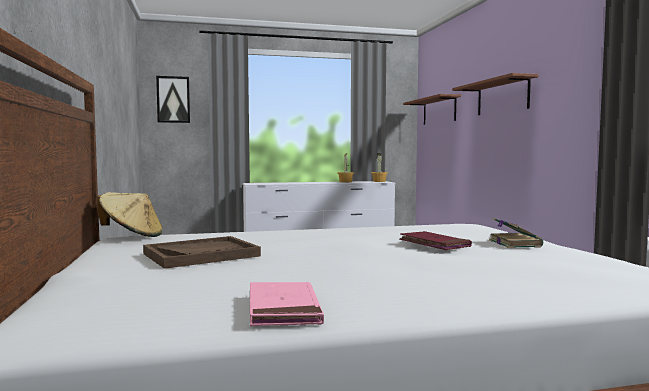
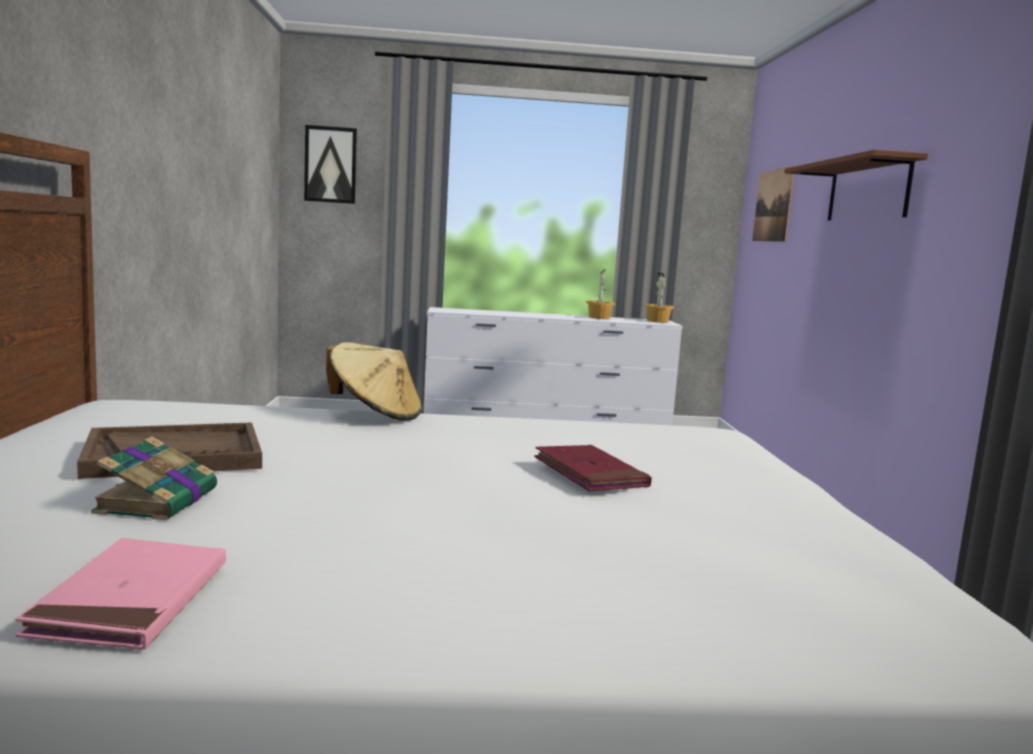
camera: 10 degrees right, 5 degrees up
beige hat [97,192,163,237] -> beige hat moved to [326,342,422,421]
brown shelf [403,94,461,125] -> picture [752,166,795,242]
book [489,218,543,248] -> book moved to [91,437,217,520]

